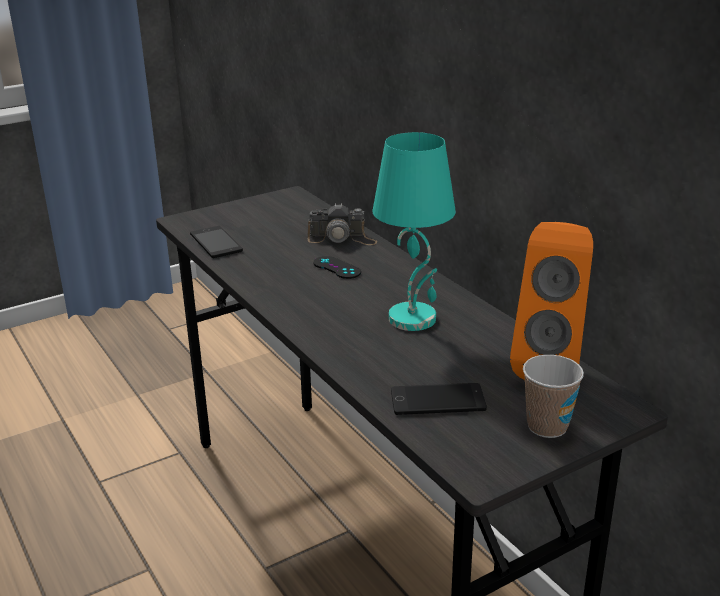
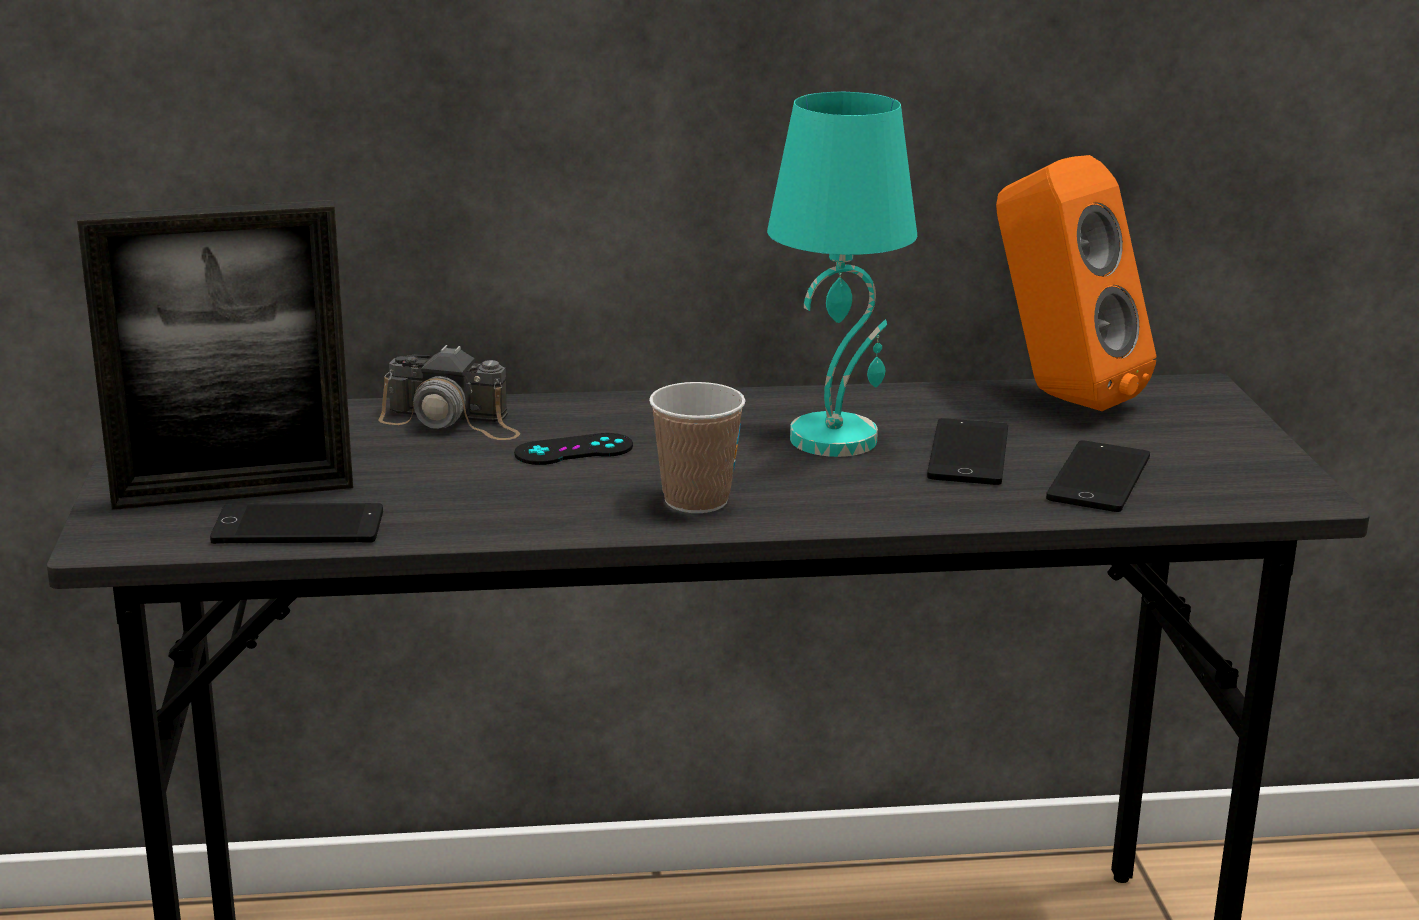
camera: 65 degrees left, 5 degrees down
camera [308,203,377,245] -> camera turned 75 degrees clockwise [379,345,520,440]
cup [523,355,584,438] -> cup moved to [649,382,746,513]
none -> picture frame [77,200,353,510]
none -> phone [927,418,1008,485]

